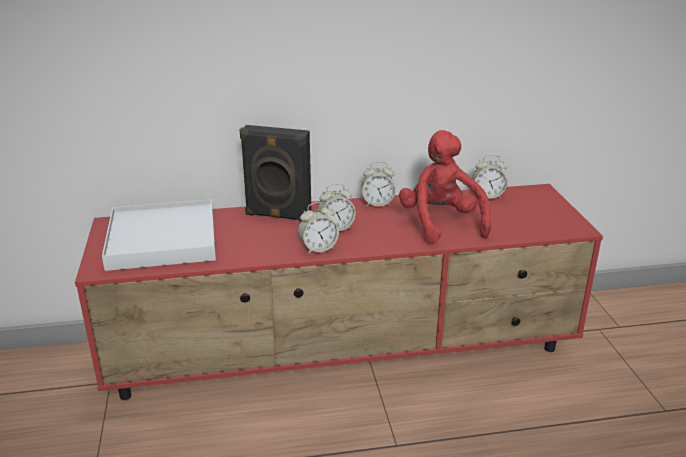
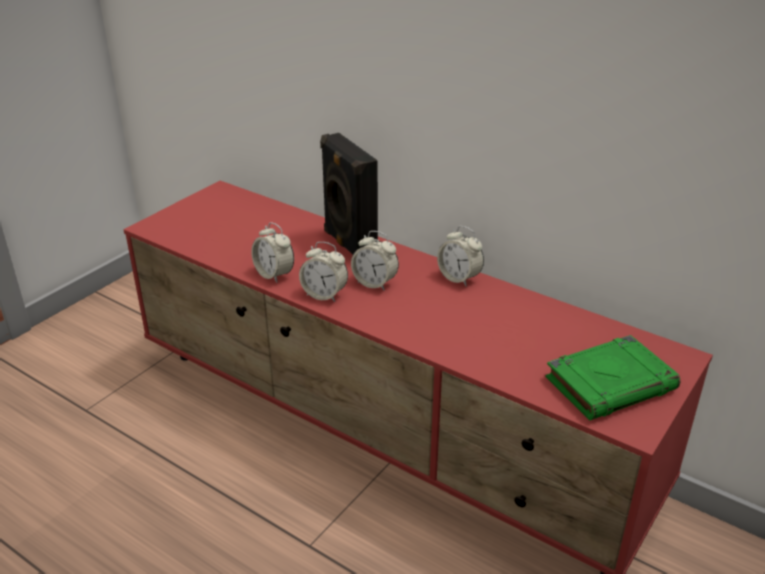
camera: 45 degrees right, 5 degrees up
white tray [102,199,216,271] -> none
red plush toy [399,130,491,244] -> none
alarm clock [472,155,508,199] -> alarm clock moved to [251,222,294,282]
none -> green book [545,335,680,420]

